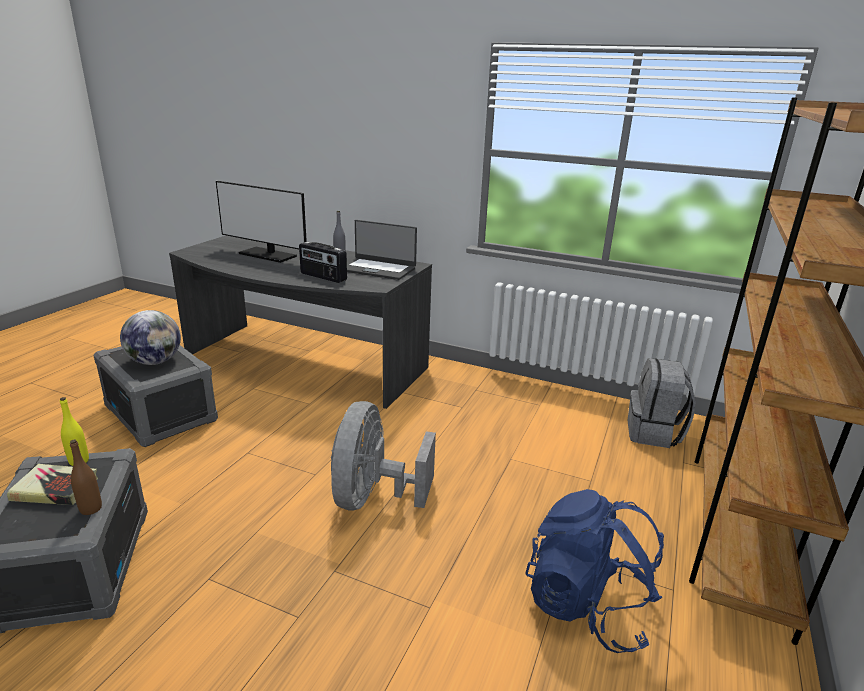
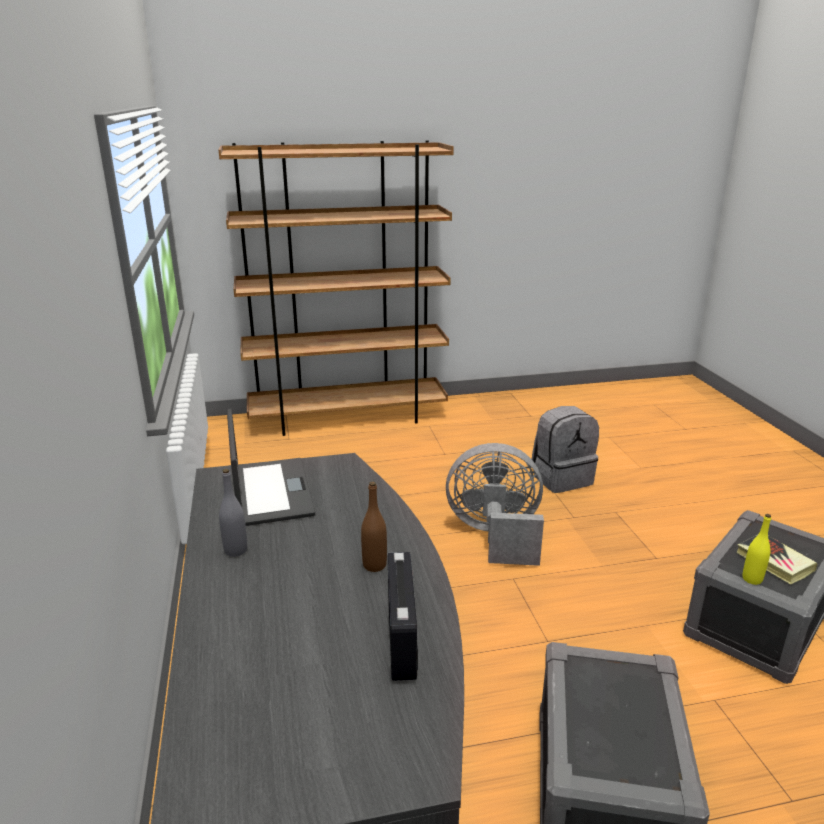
camera: 125 degrees left, 0 degrees up
brown bottle [70,440,102,515] -> brown bottle moved to [361,482,387,572]
globe [120,310,181,365] -> none
monitor [216,181,307,263] -> none
radio [299,242,347,283] -> radio moved to [388,552,418,681]
grey fan [331,401,436,510] -> grey fan turned 150 degrees counterclockwise [446,443,544,566]
blue backpack [525,489,664,653] -> none
grey backpack [627,358,696,448] -> grey backpack moved to [532,406,599,493]

